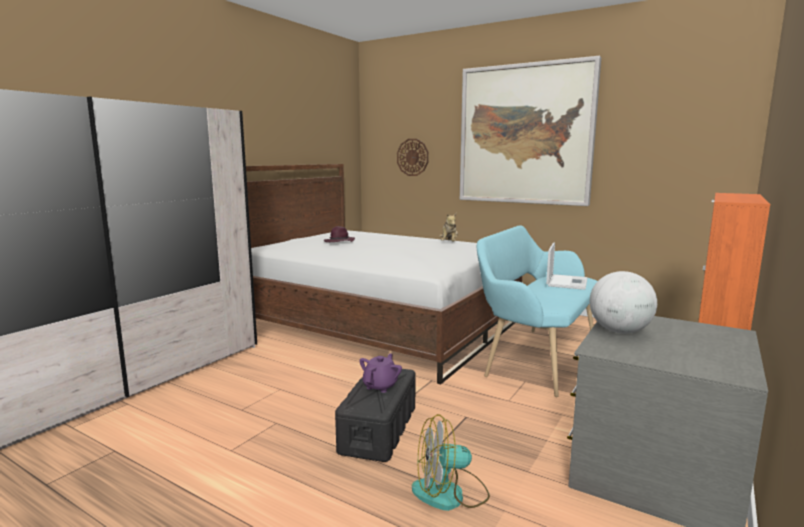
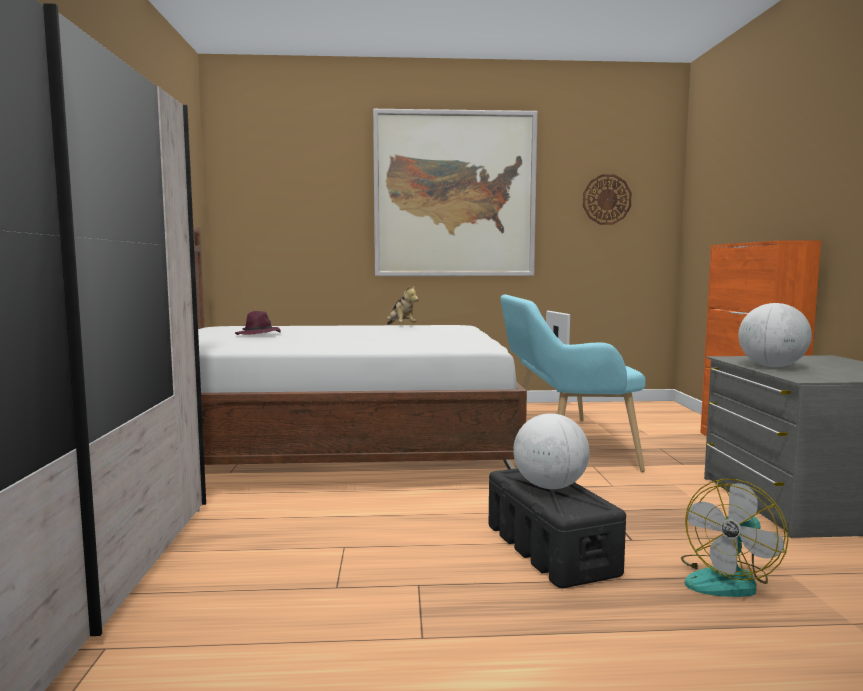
camera: 35 degrees left, 5 degrees down
purple teapot [360,354,402,393] -> globe [513,413,590,489]
wall clock [397,139,429,176] -> wall clock moved to [583,174,632,225]

